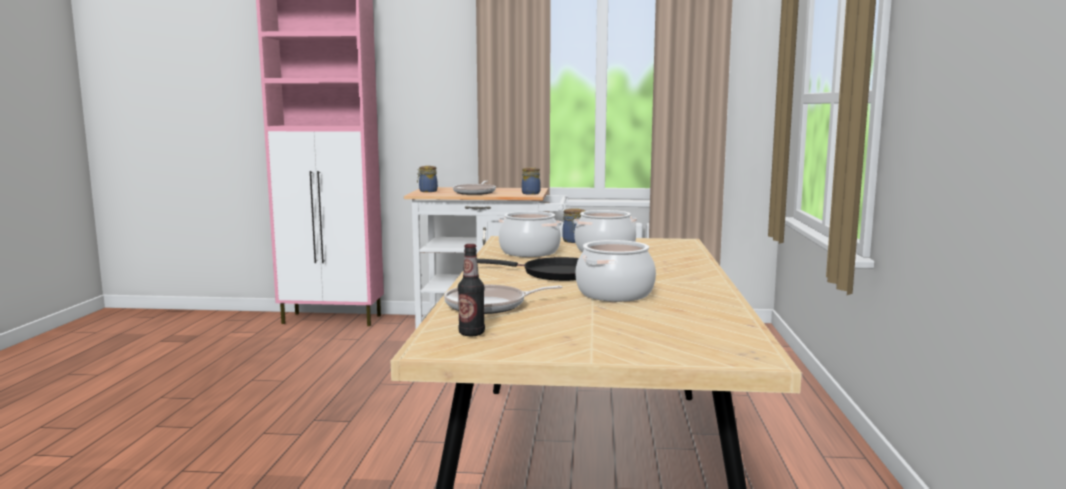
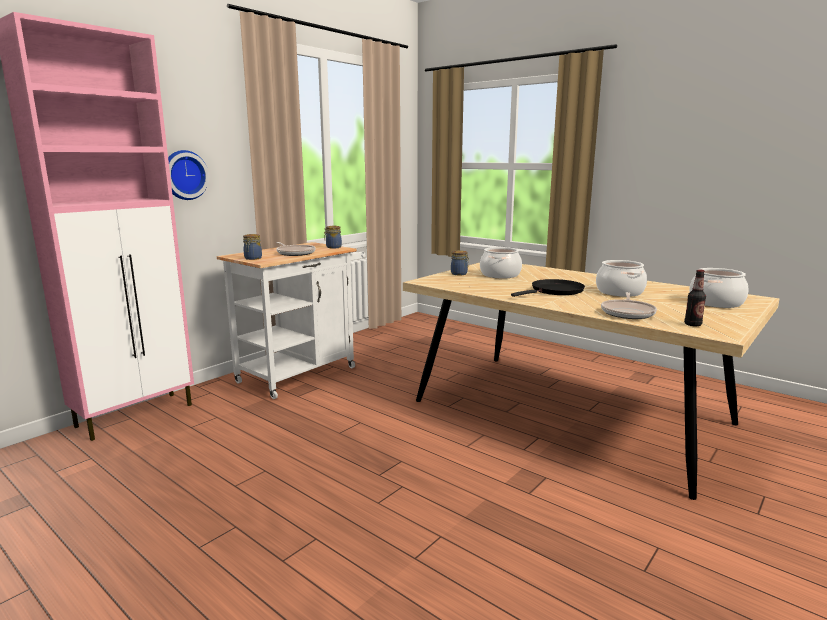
camera: 55 degrees left, 5 degrees up
cooking pot [499,211,562,257] -> cooking pot moved to [689,268,749,308]
none -> wall clock [168,150,209,200]

